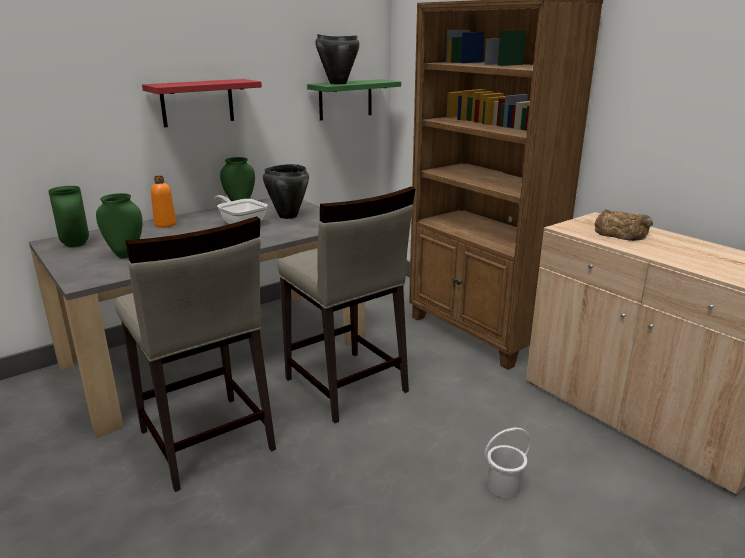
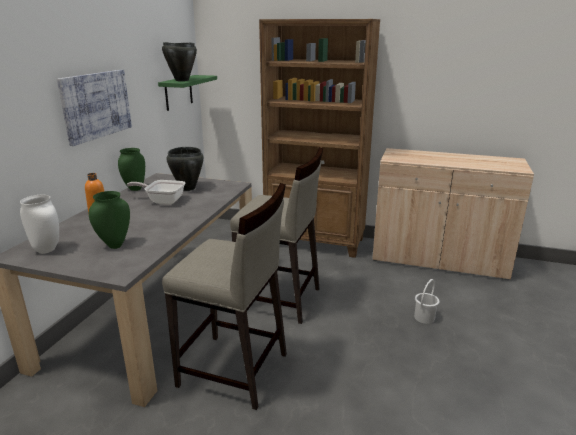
camera: 35 degrees left, 0 degrees up
green vase [48,186,89,247] -> white vase [20,195,59,254]
red shelf [142,79,262,127] -> picture [57,70,132,146]
bread [595,209,653,241] -> none

